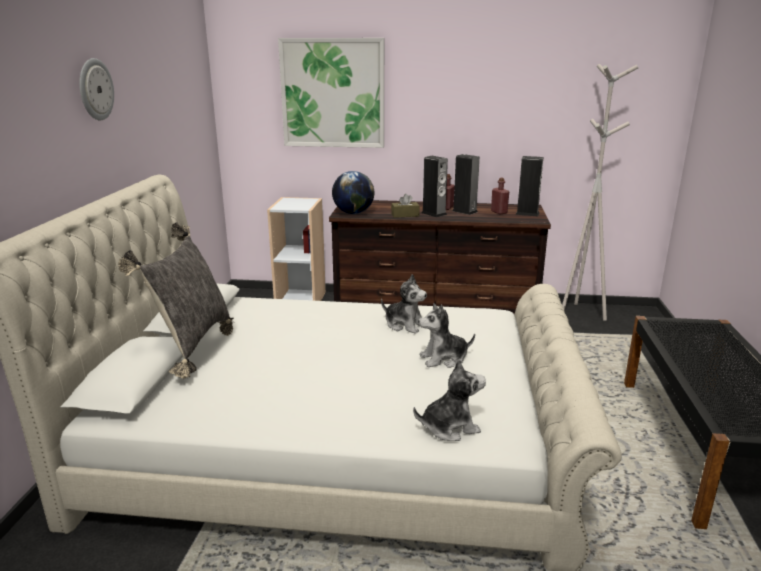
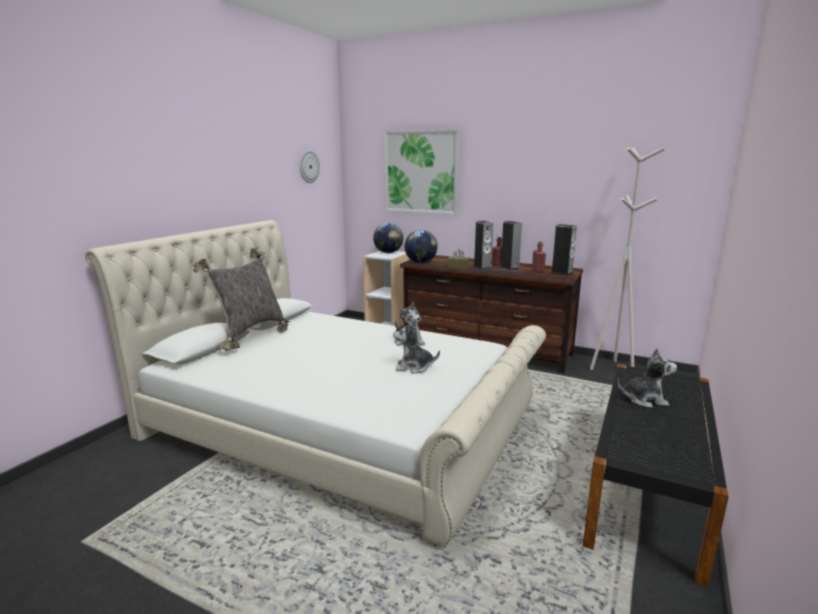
camera: 20 degrees right, 5 degrees down
wall clock [79,58,114,120] -> wall clock moved to [300,150,320,183]
plush toy [413,359,486,441] -> plush toy moved to [617,348,677,408]
none -> globe [373,223,403,253]

